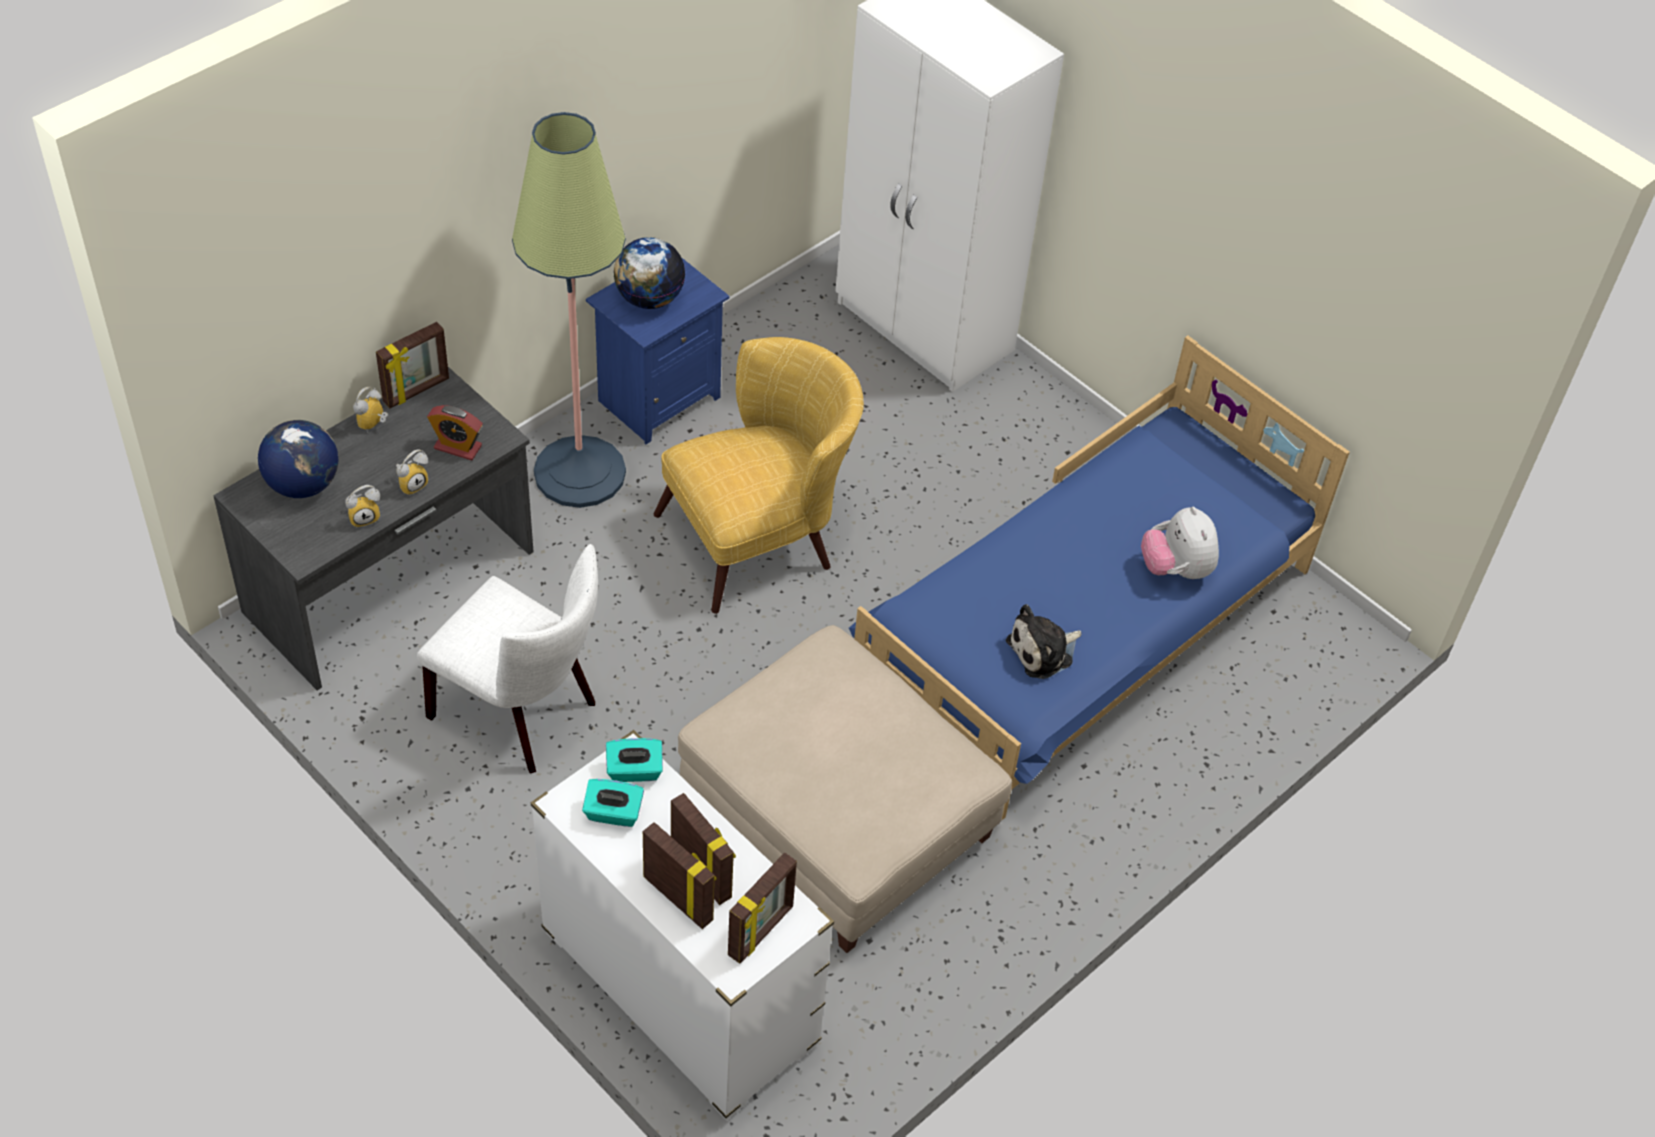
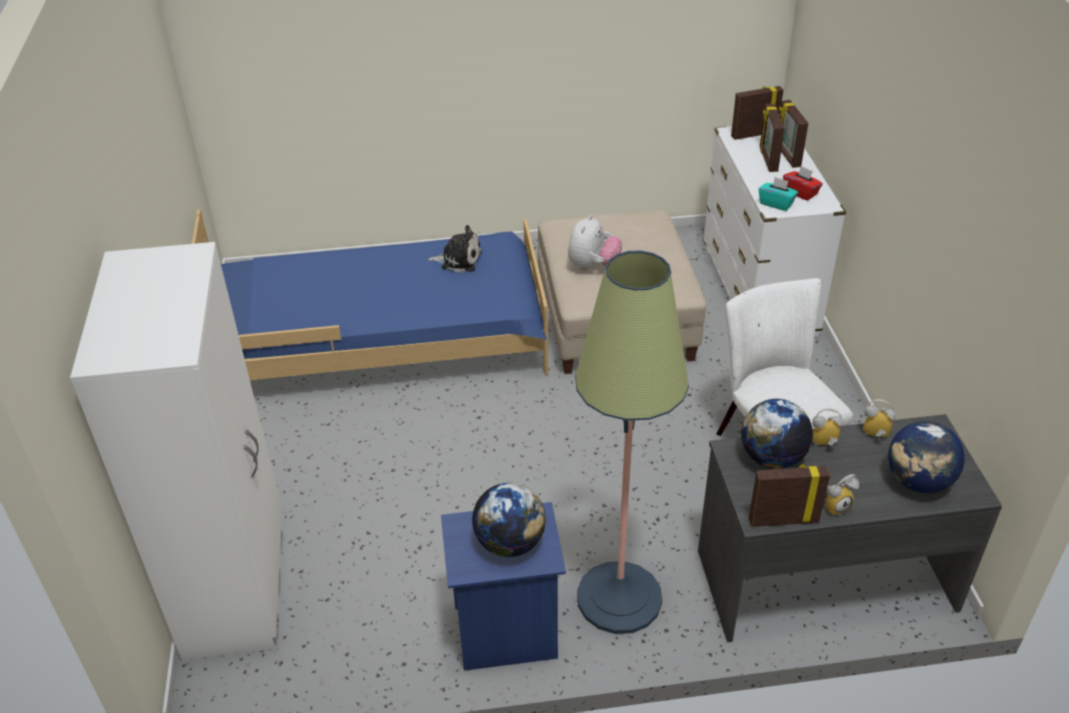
camera: 140 degrees left, 10 degrees down
alarm clock [427,405,483,460] -> globe [741,399,813,469]
turquoise tissue box [582,779,644,827] -> red tissue box [783,166,823,201]
yellow armchair [654,337,864,614] -> none
plush toy [1141,507,1219,579] -> plush toy moved to [568,215,622,270]

